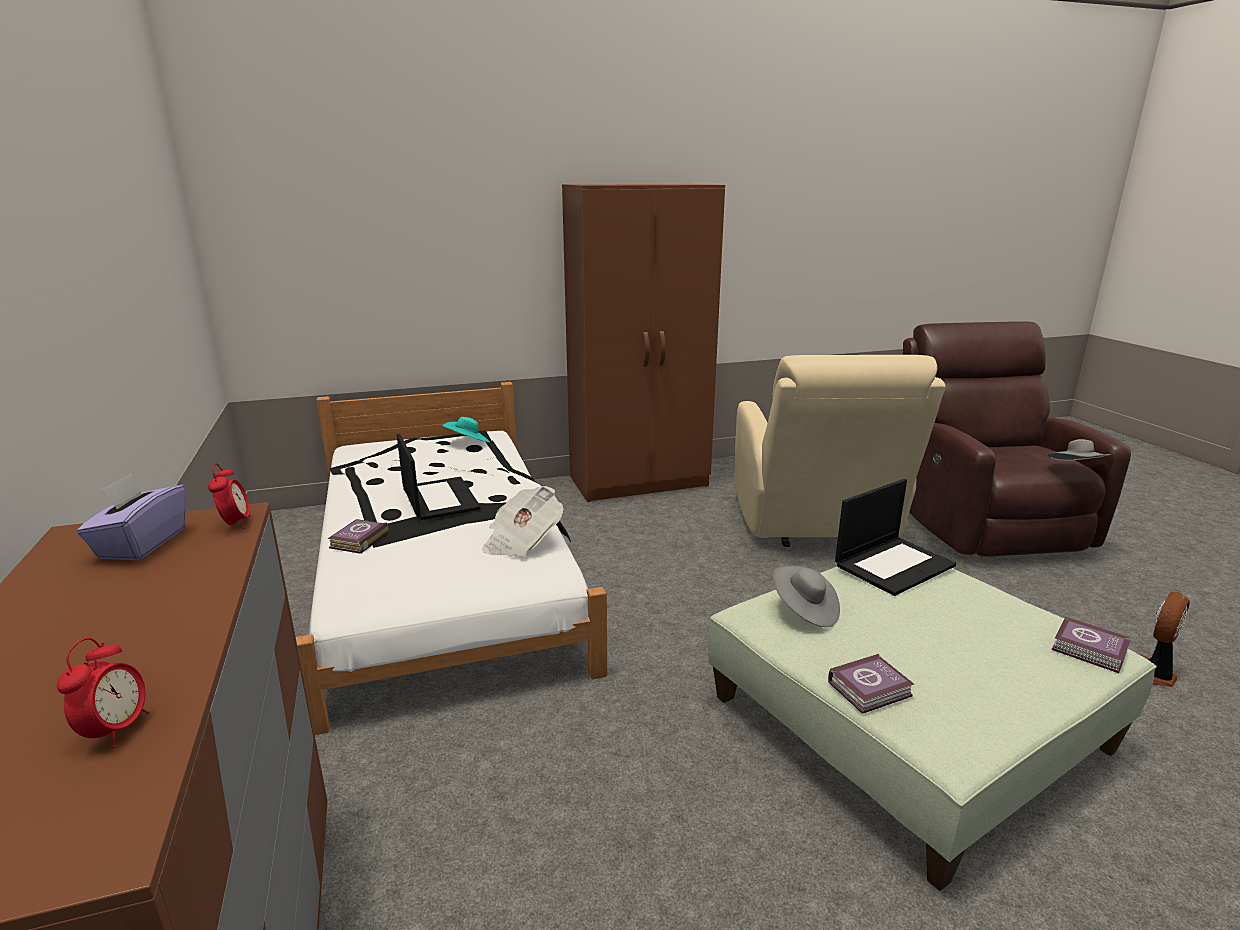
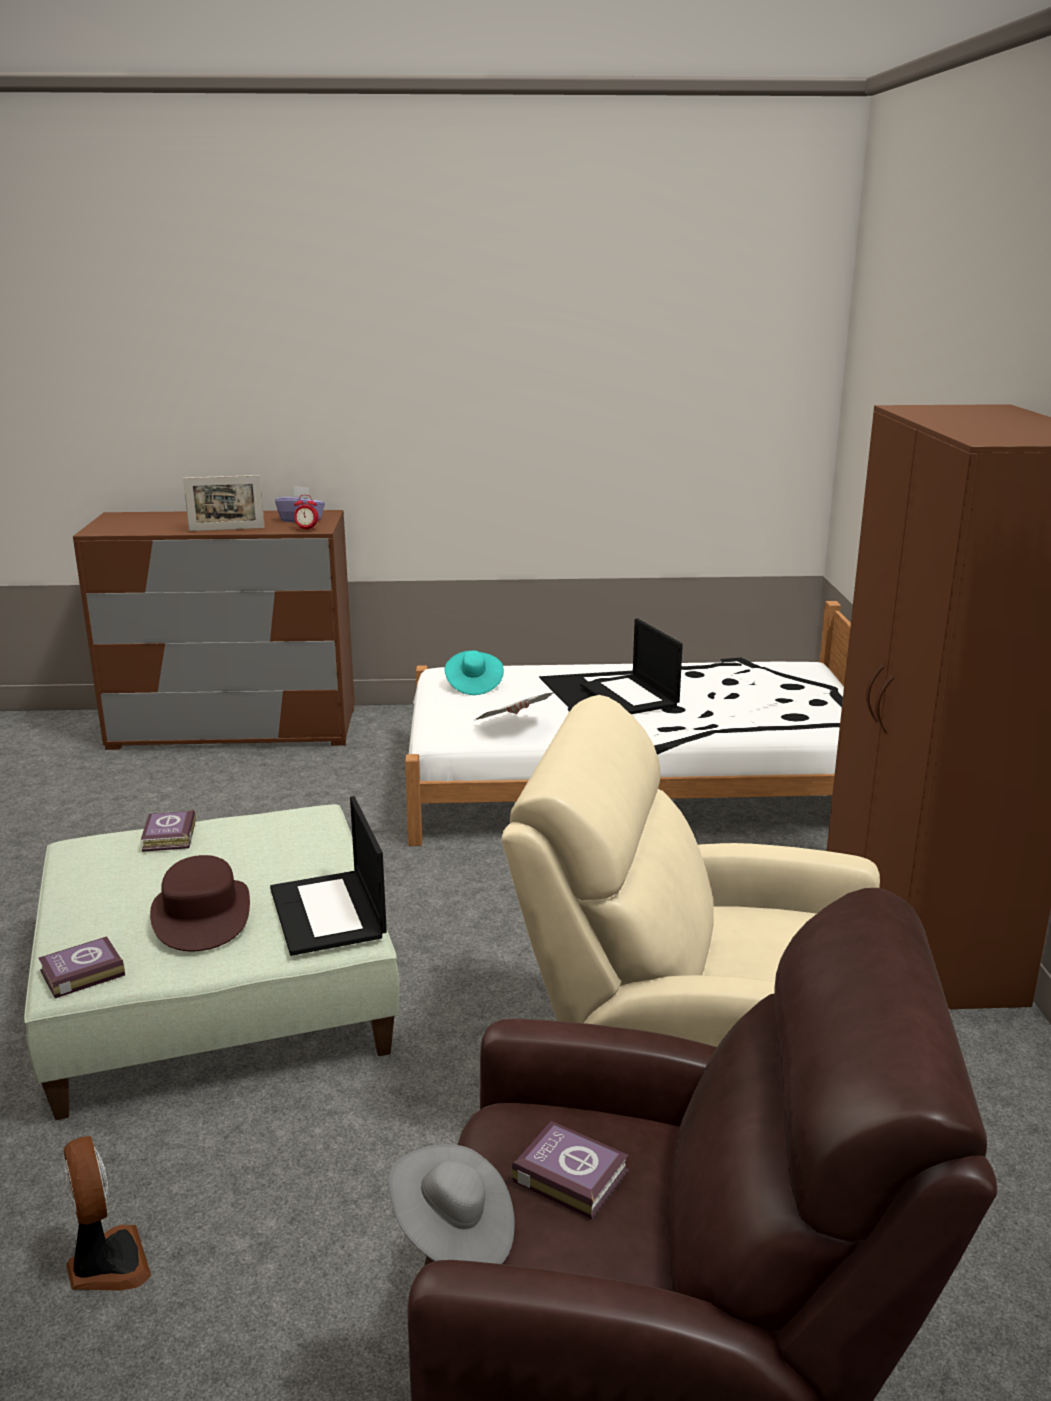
camera: 105 degrees right, 0 degrees up
alarm clock [56,638,149,748] -> none
book [328,519,388,554] -> book moved to [512,1121,628,1219]
laptop [397,434,481,520] -> laptop turned 75 degrees clockwise [580,618,683,714]
turquoise hat [442,417,490,443] -> turquoise hat moved to [445,650,504,695]
grey hat [773,566,840,627] -> none
none -> brown hat [150,855,250,951]
none -> picture frame [183,475,265,531]

